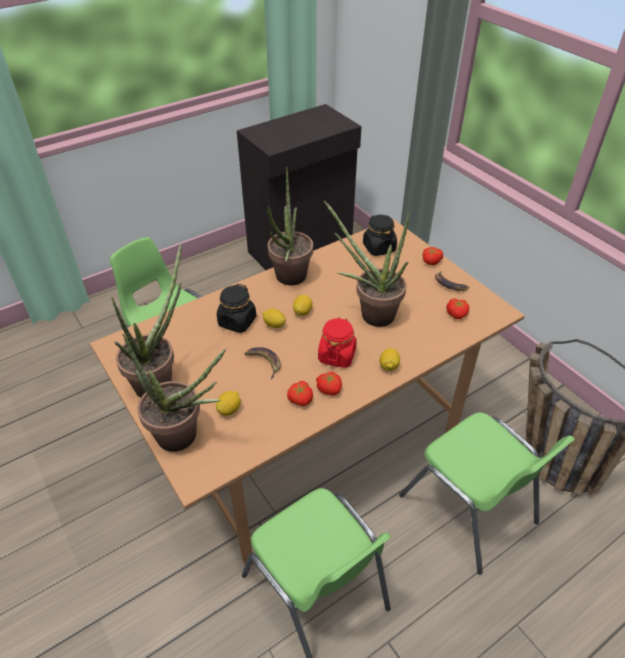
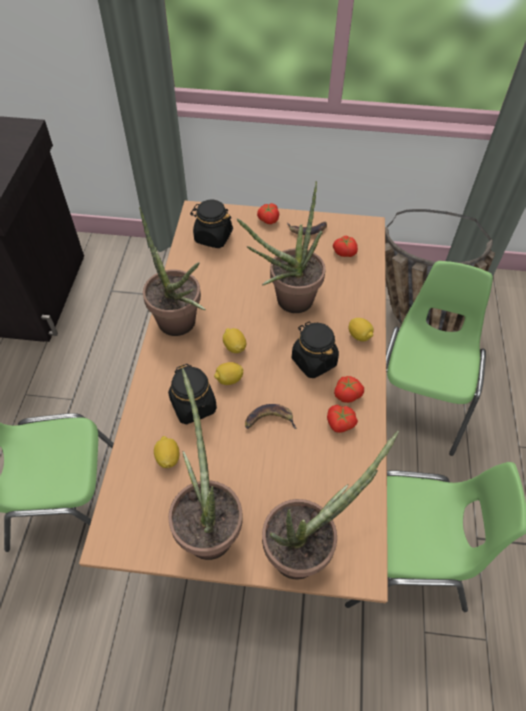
camera: 50 degrees left, 10 degrees up
lemon [216,391,241,416] -> lemon moved to [154,436,179,468]
red jar [318,317,357,368] -> black jar [292,321,339,378]
green chair [399,412,575,575] -> green chair turned 75 degrees counterclockwise [386,261,493,456]

